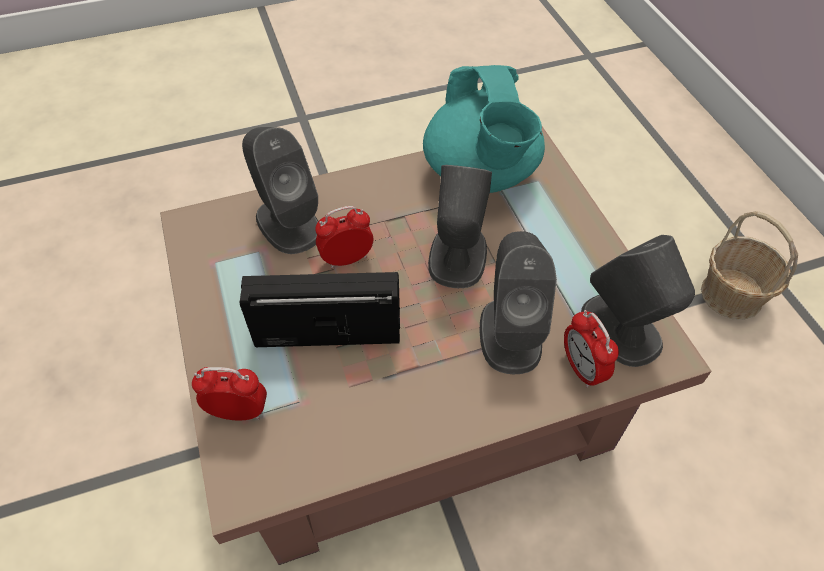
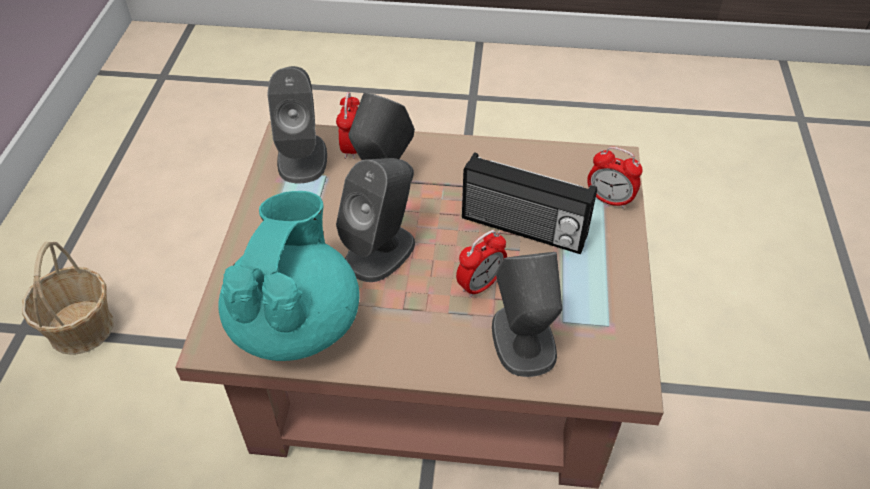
camera: 155 degrees left, 5 degrees down
alarm clock [315,206,373,268] -> alarm clock turned 45 degrees counterclockwise [456,230,507,298]

